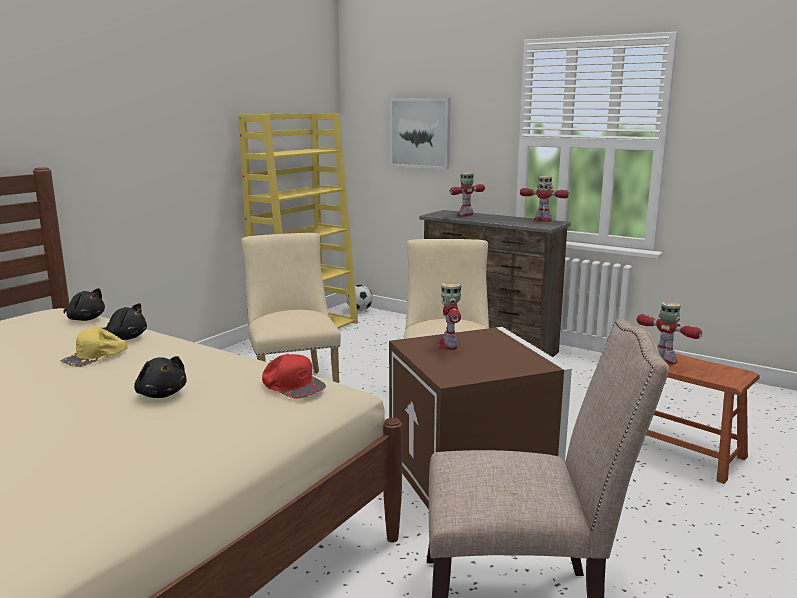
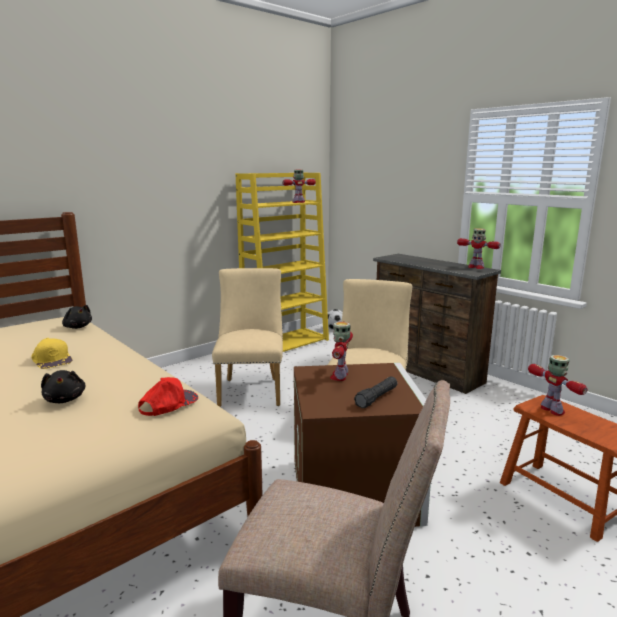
camera: 15 degrees right, 0 degrees up
yellow cap [60,327,128,367] -> yellow cap turned 90 degrees counterclockwise [32,338,72,369]
black plush toy [103,303,147,340] -> none
red cap [262,354,326,399] -> red cap turned 105 degrees counterclockwise [138,377,198,416]
picture [390,98,451,169] -> none
toy robot [449,173,485,217] -> toy robot moved to [282,170,316,203]
none -> black flashlight [354,377,397,408]

